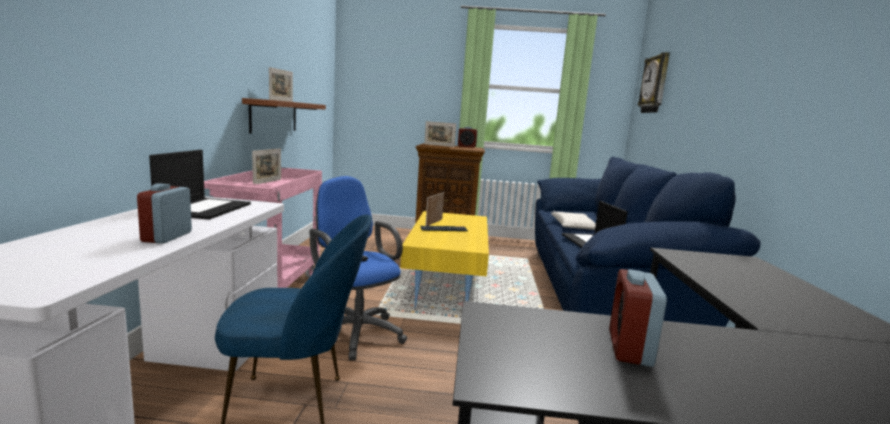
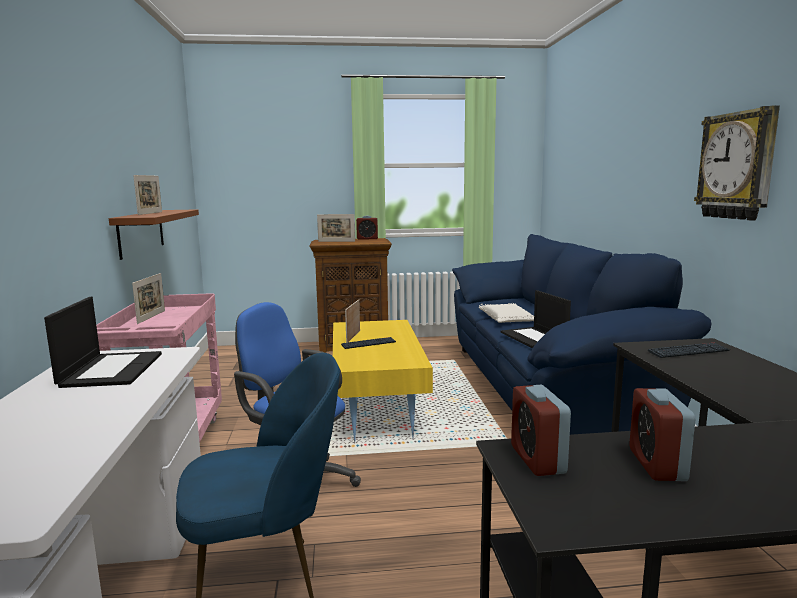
camera: 10 degrees left, 0 degrees up
alarm clock [137,183,192,244] -> alarm clock moved to [511,385,571,476]
wall clock [638,52,670,113] -> wall clock moved to [694,105,780,221]
none -> keyboard [648,343,730,358]

